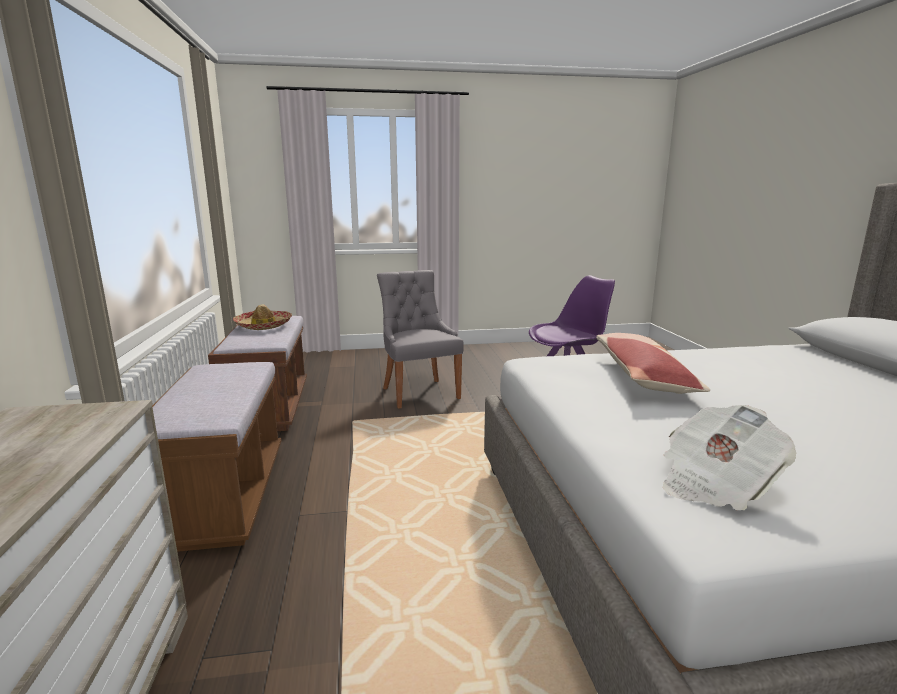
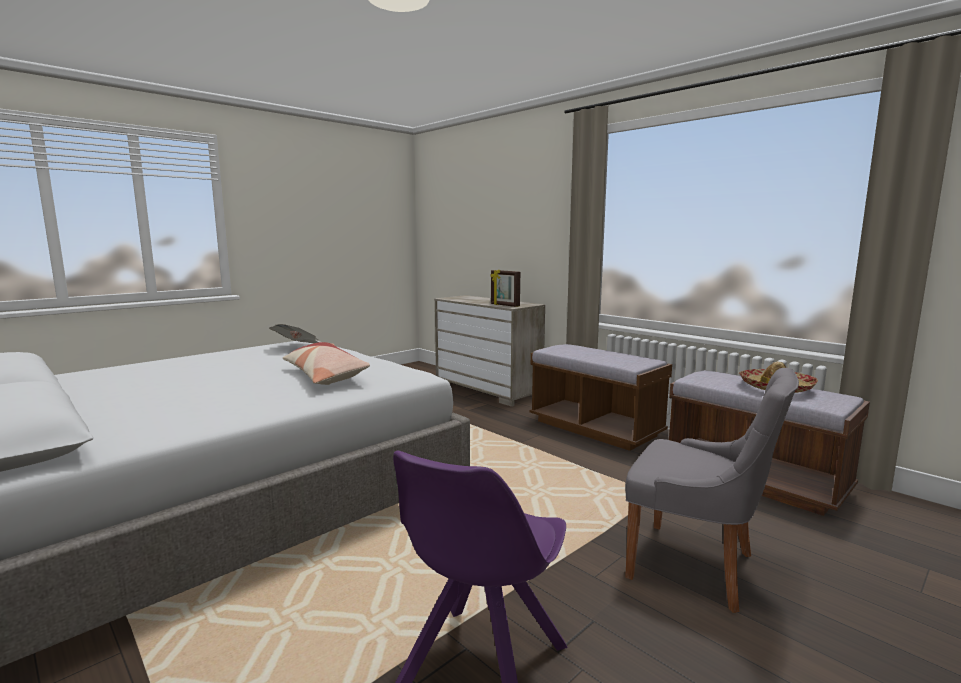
camera: 145 degrees right, 5 degrees down
none -> picture frame [490,270,520,307]

